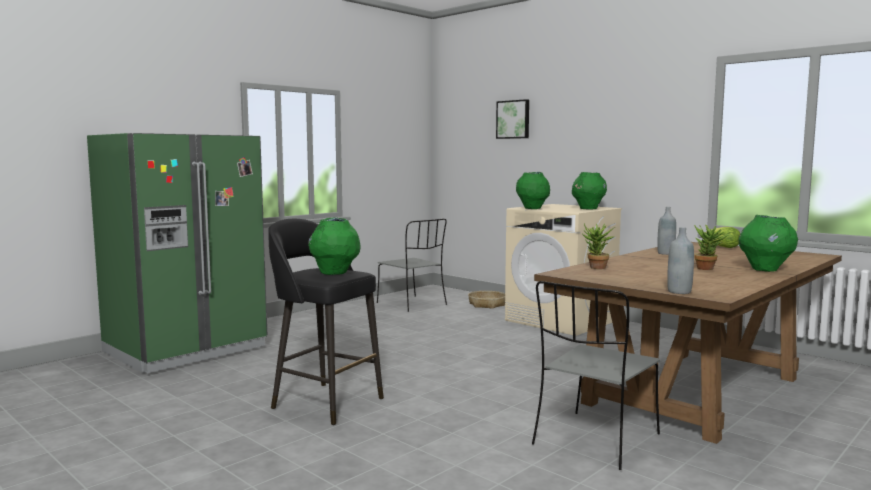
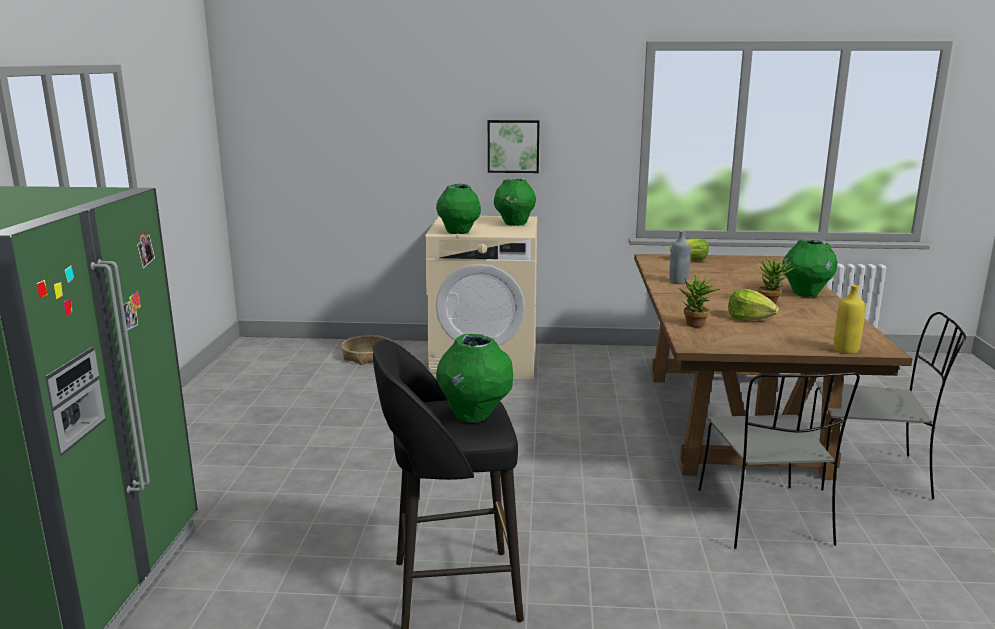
camera: 40 degrees left, 10 degrees up
grey chair [377,219,447,312] -> grey chair moved to [810,312,966,499]
picture [496,99,529,139] -> picture moved to [488,120,540,173]
grey bottle [667,227,694,294] -> yellow bottle [834,285,865,354]
none -> lettuce [728,289,779,321]

